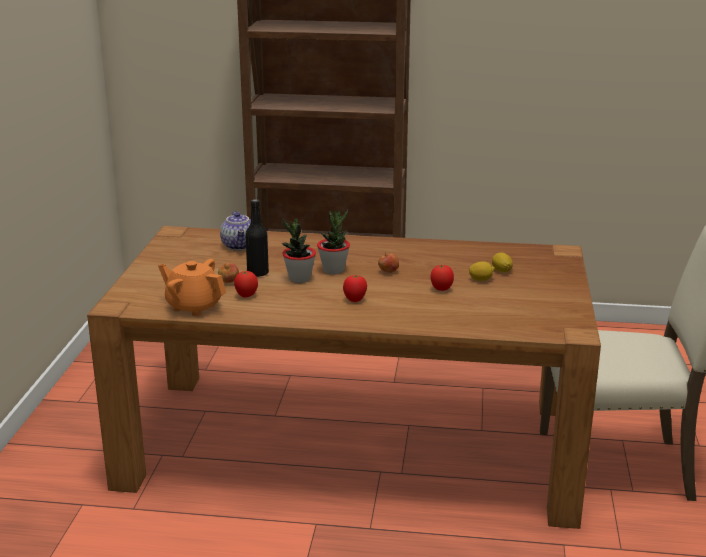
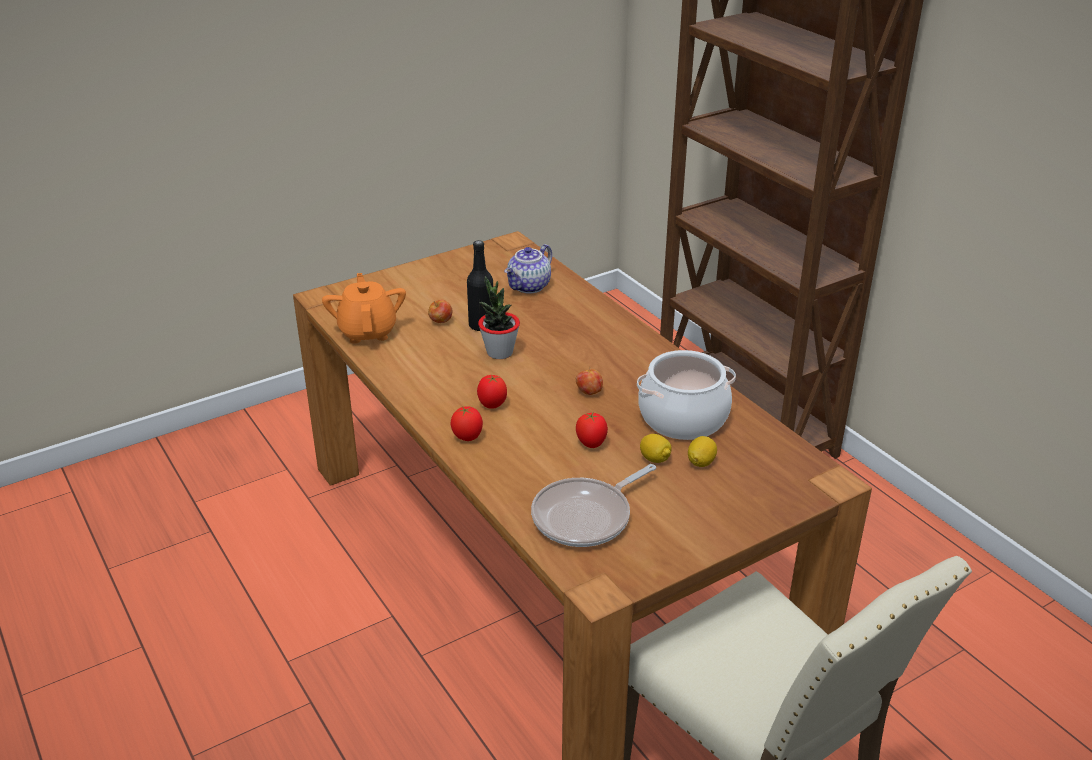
camera: 50 degrees right, 10 degrees up
tomato [234,271,258,297] -> tomato moved to [451,406,483,441]
potted plant [317,209,350,274] -> none
none -> frying pan [531,464,656,547]
none -> cooking pot [637,350,736,440]

